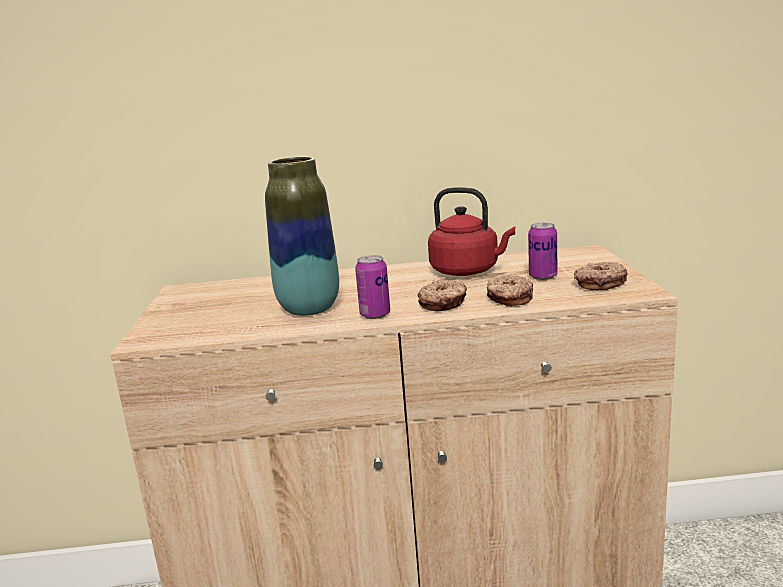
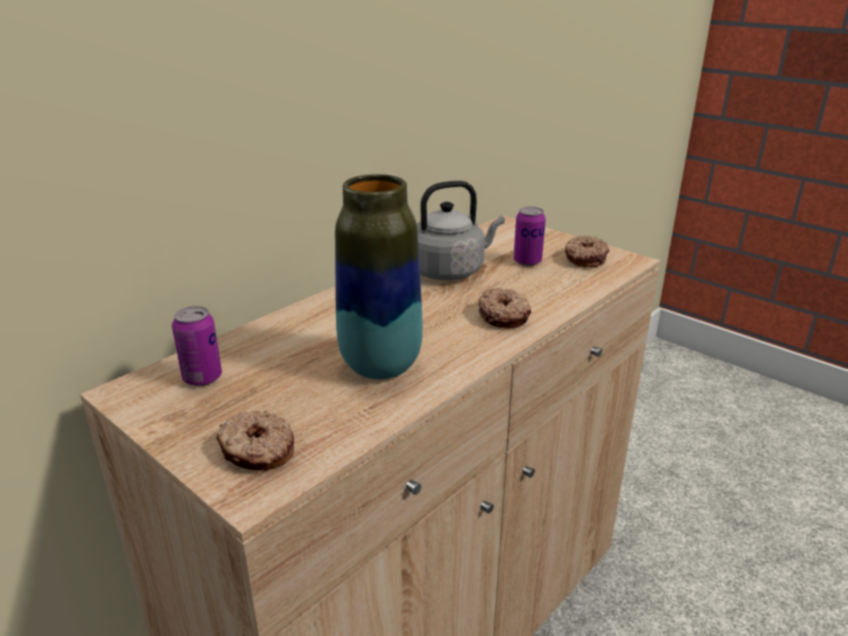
camera: 45 degrees left, 10 degrees up
can [355,255,390,319] -> can moved to [172,306,222,386]
red kettle [428,187,515,276] -> grey kettle [417,181,505,280]
donut [487,275,533,306] -> donut moved to [216,411,294,470]

